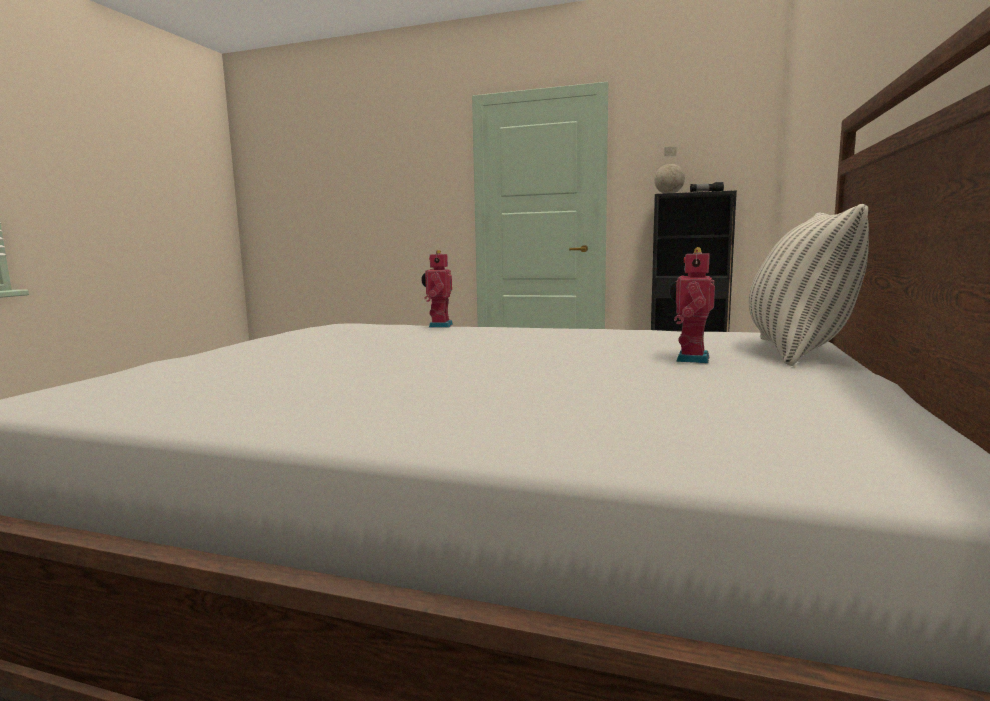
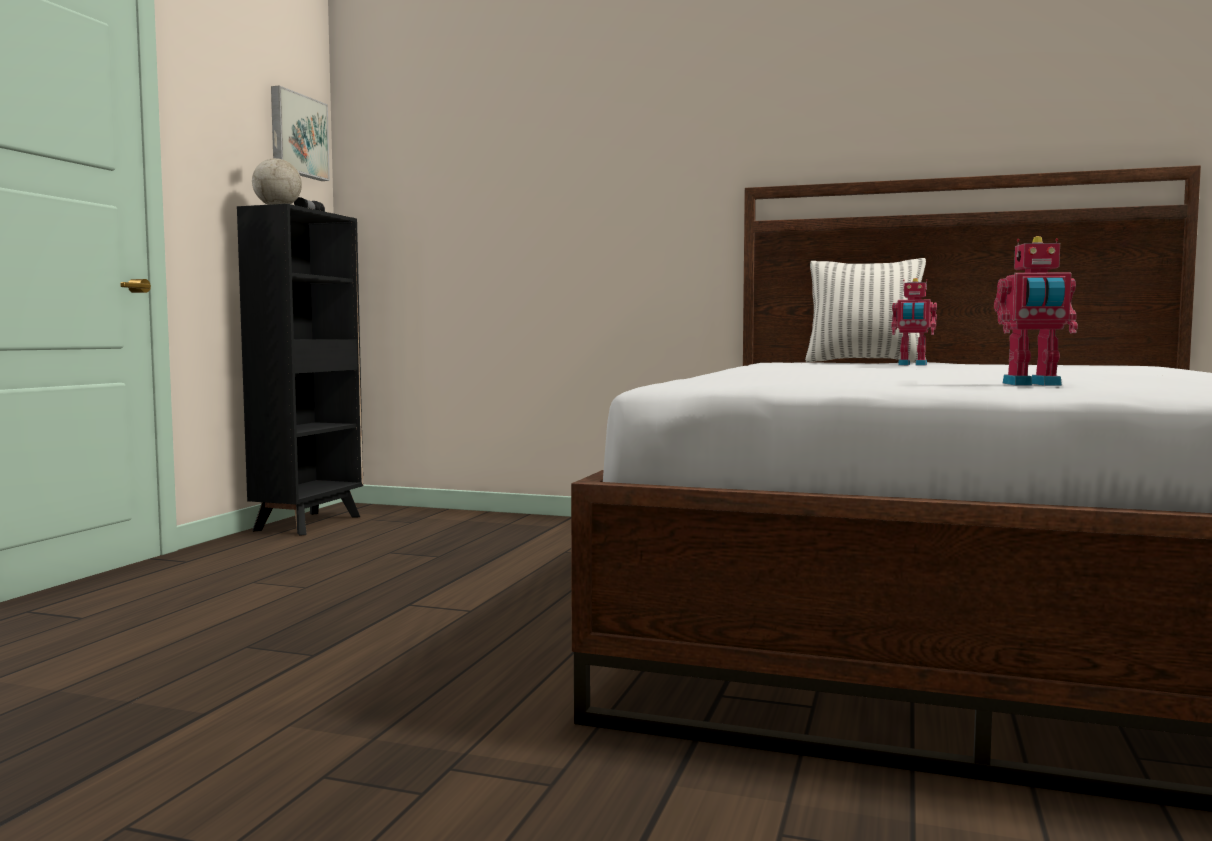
camera: 90 degrees left, 5 degrees down
toy robot [422,250,453,328] -> toy robot moved to [994,236,1078,386]
none -> picture [271,85,330,181]

